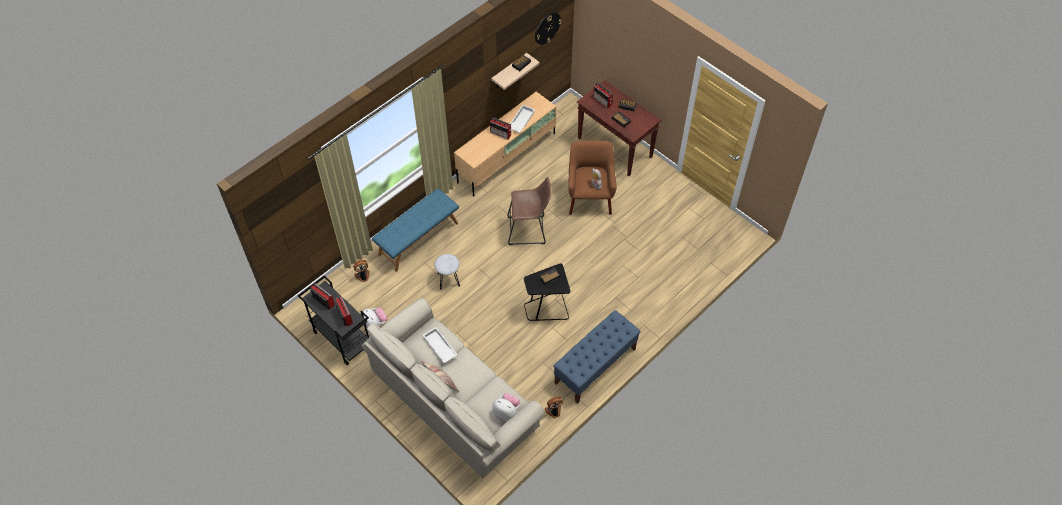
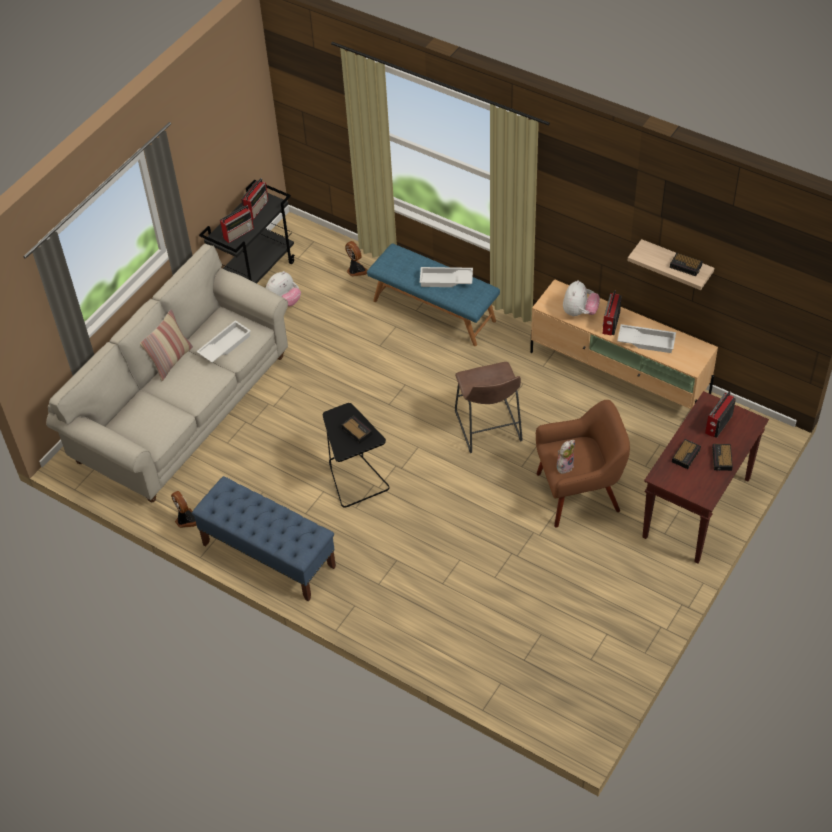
camera: 80 degrees right, 5 degrees down
grey stool [434,254,460,290] -> none
plush toy [493,393,520,421] -> plush toy moved to [563,280,600,316]
wall clock [535,12,561,45] -> none
none -> white tray [420,267,473,287]

